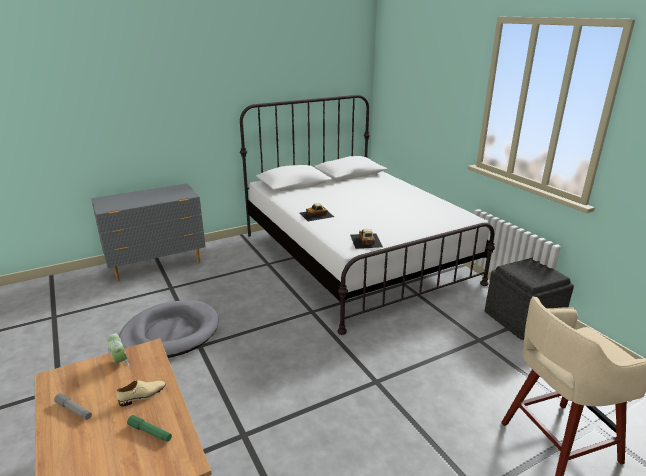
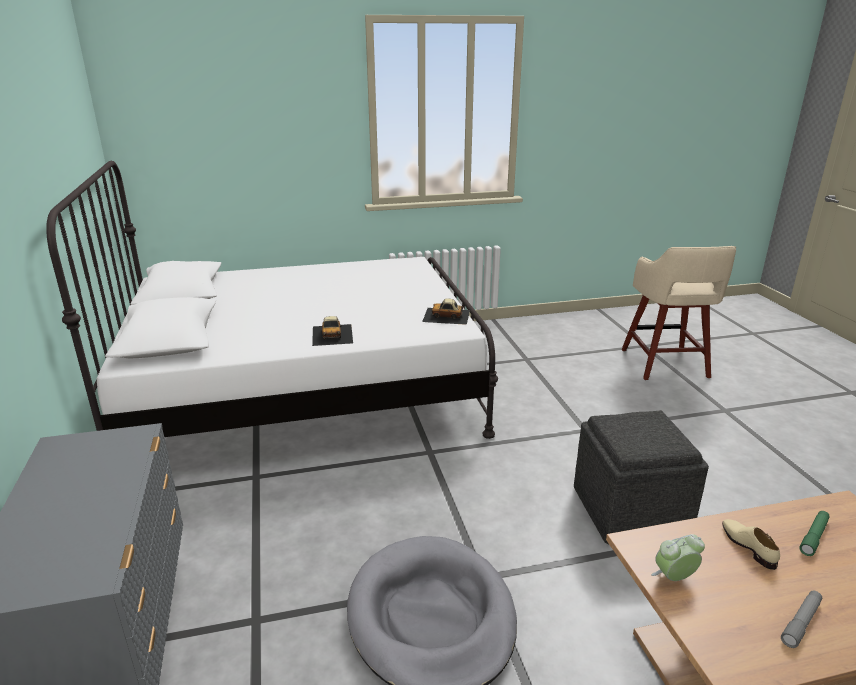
camera: 75 degrees left, 0 degrees up
grey ottoman [485,258,574,340] -> grey ottoman moved to [574,410,709,544]

